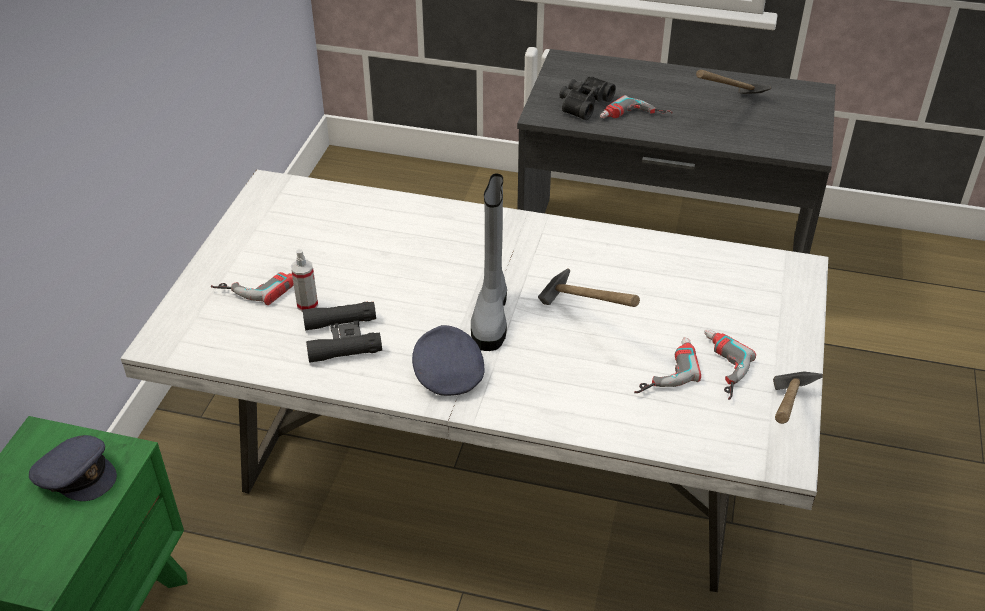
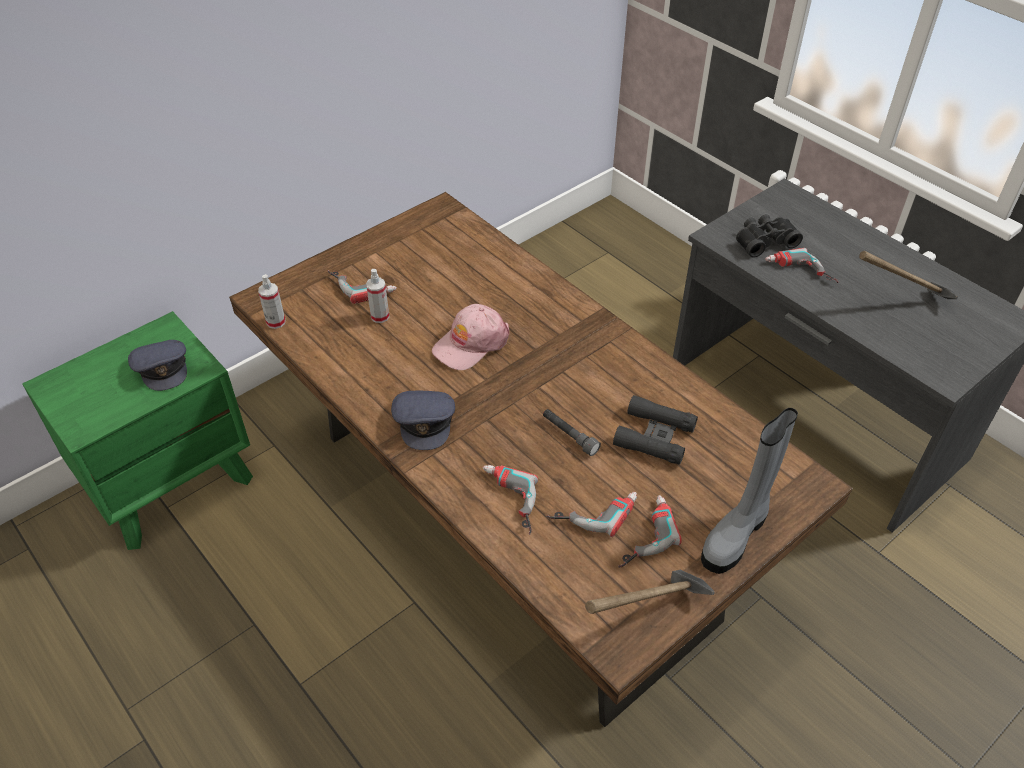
camera: 35 degrees right, 5 degrees up
white dining table [120,170,828,592] -> brown dining table [229,192,853,727]
black binoculars [303,302,382,363] -> black binoculars moved to [613,395,698,465]
grey cap [412,325,484,396] -> grey cap turned 150 degrees clockwise [391,391,455,450]
grey boot [471,174,507,351] -> grey boot moved to [701,408,798,574]
hammer [538,268,640,307] -> grey flashlight [543,409,601,456]
none -> spray bottle [258,274,285,329]
none -> pink cap [432,304,509,370]
none -> power drill [483,465,538,535]

